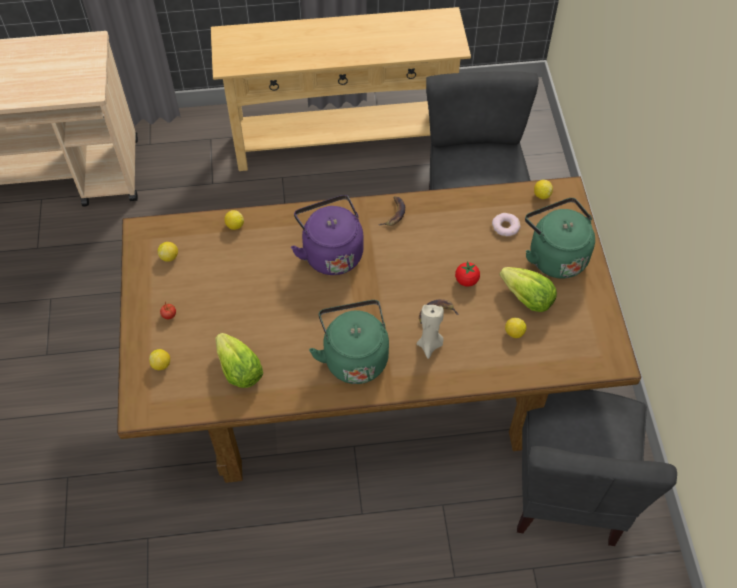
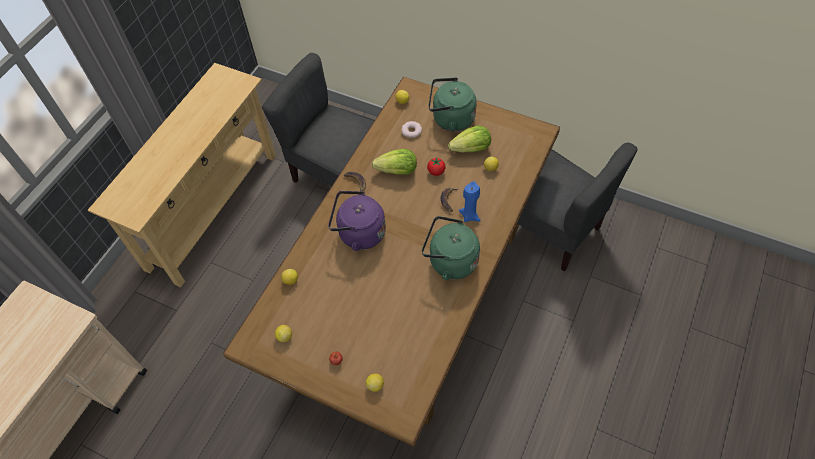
camera: 55 degrees left, 0 degrees up
lettuce [215,333,263,388] -> lettuce moved to [372,149,417,175]
beige candle [417,305,444,359] -> blue candle [459,181,481,222]

